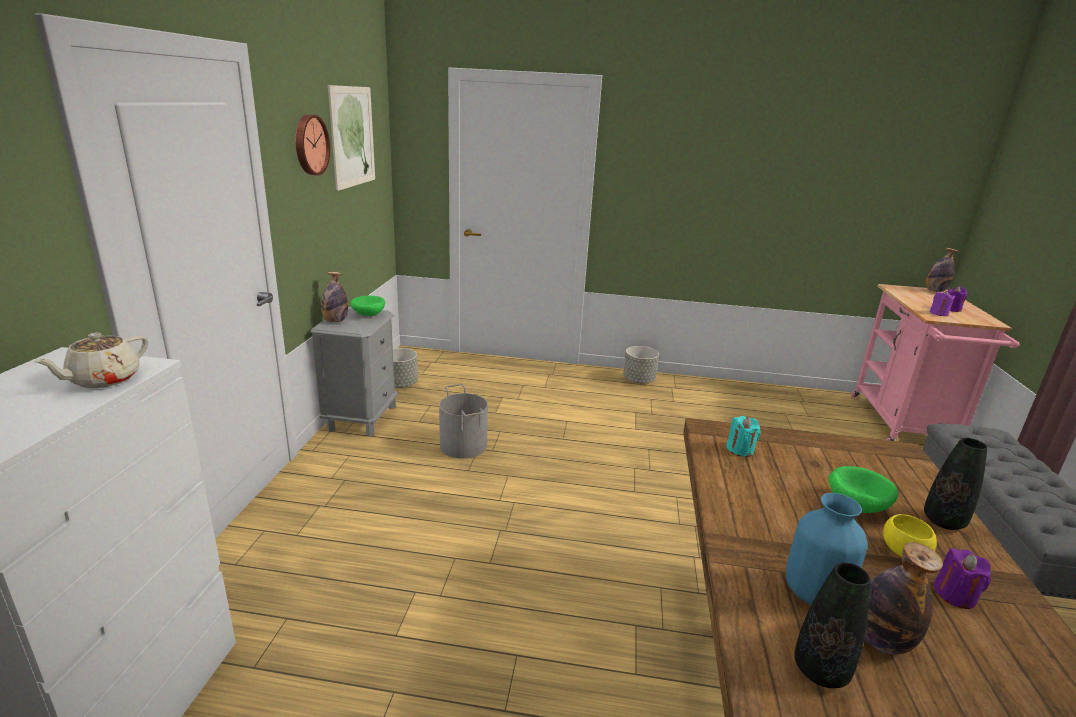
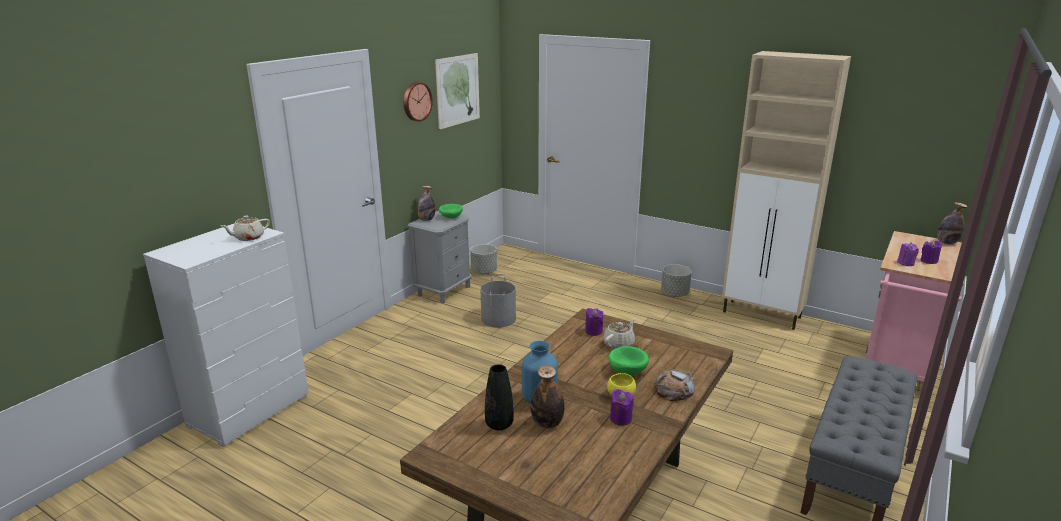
camera: 25 degrees right, 0 degrees up
turquoise candle [726,416,761,457] -> purple candle [585,308,603,336]
black vase [924,438,987,530] -> bread [654,369,695,401]
none -> beige teapot [604,318,635,349]
none -> beige cabinet [722,51,851,330]

